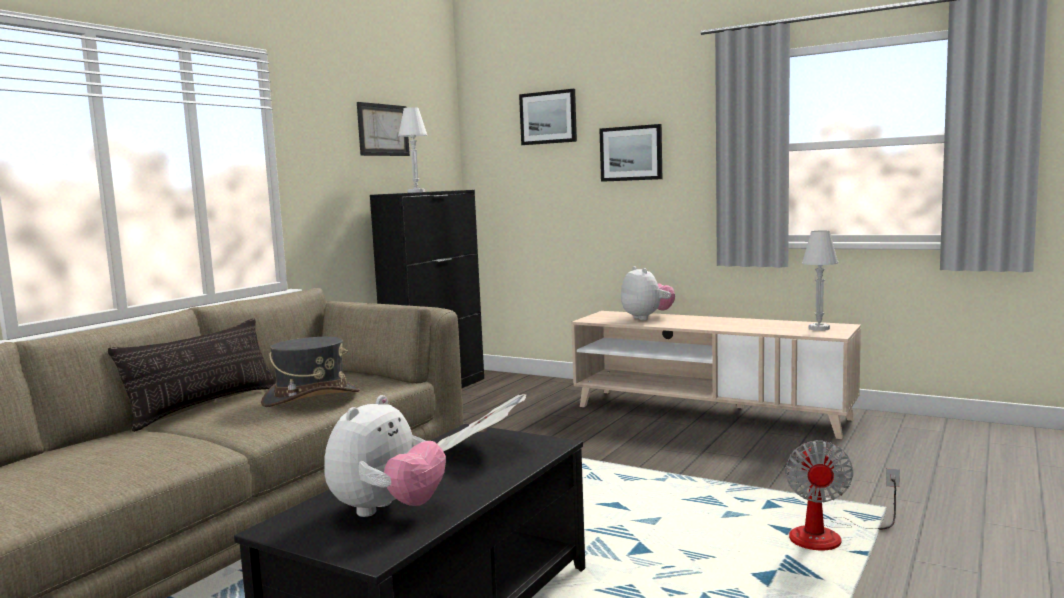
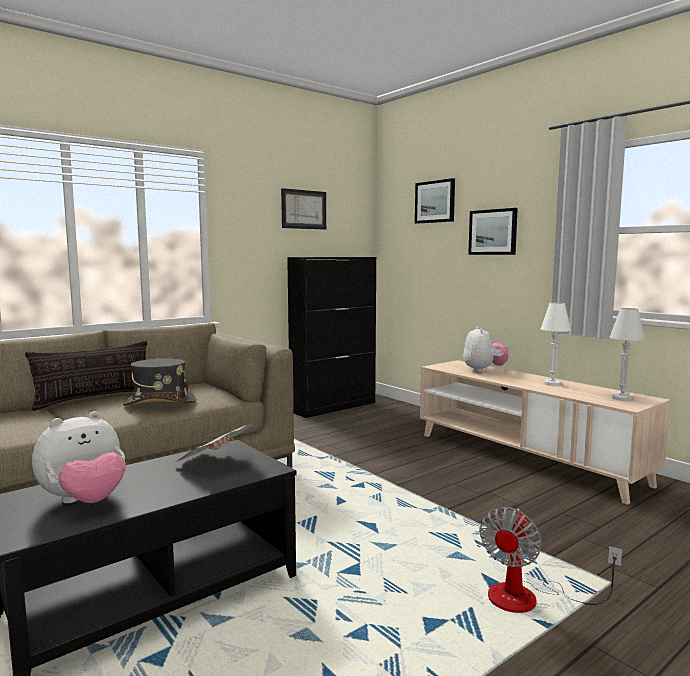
camera: 20 degrees right, 0 degrees up
white table lamp [398,107,427,193] -> white table lamp moved to [541,303,571,386]

